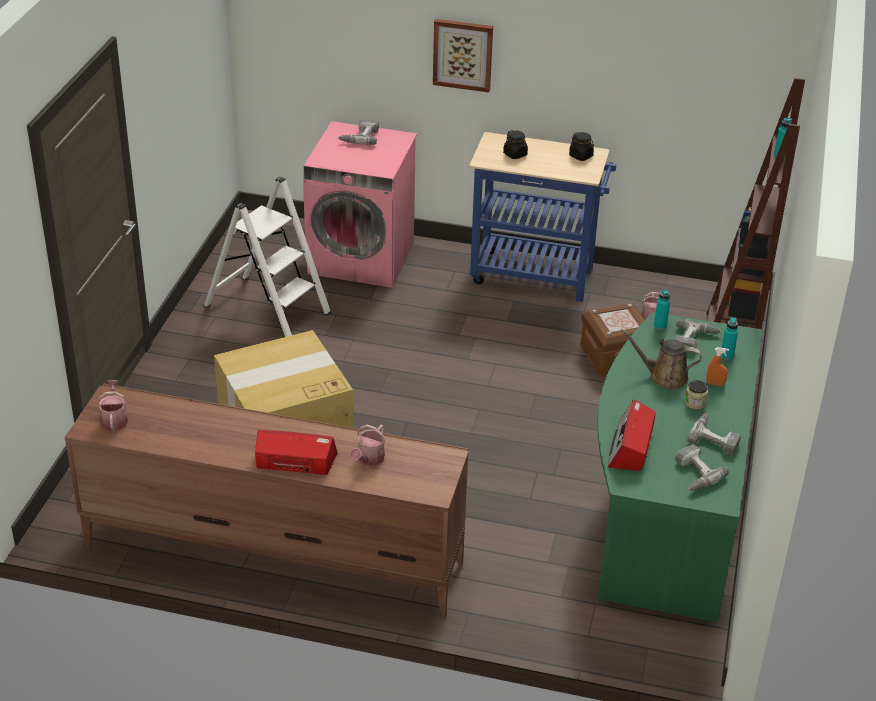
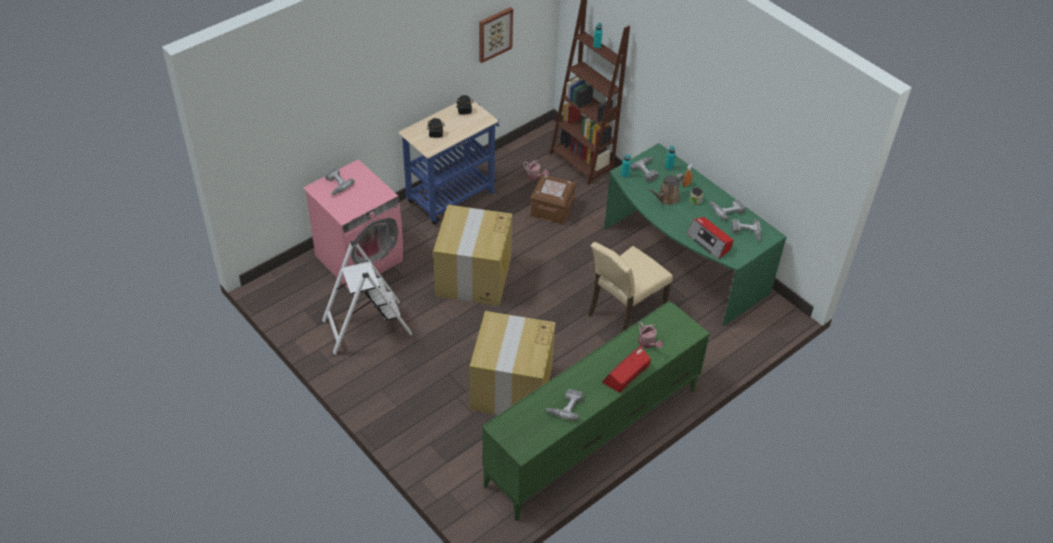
camera: 55 degrees left, 10 degrees up
brown cabinet [64,383,469,619] -> green cabinet [482,301,710,521]
watering can [97,380,128,431] -> none
picture [433,19,493,92] -> picture moved to [479,7,513,63]
none -> cardboard box [433,205,512,306]
none -> power drill [545,389,583,421]
none -> beige chair [588,242,673,333]

